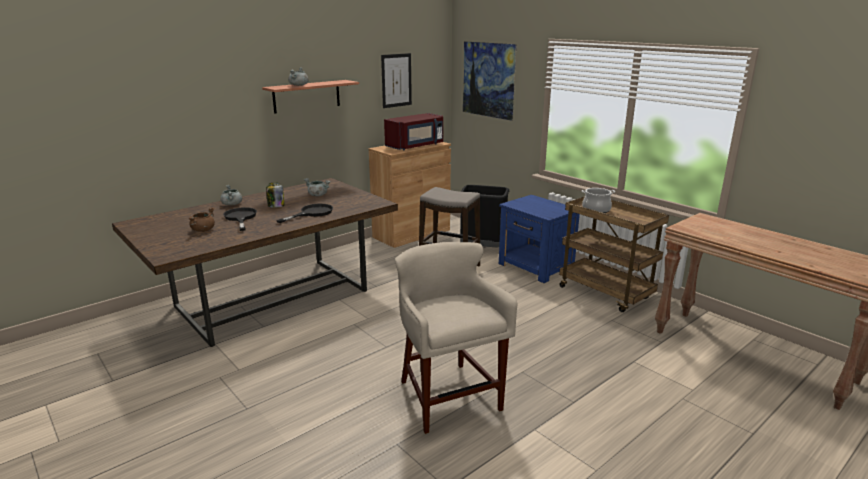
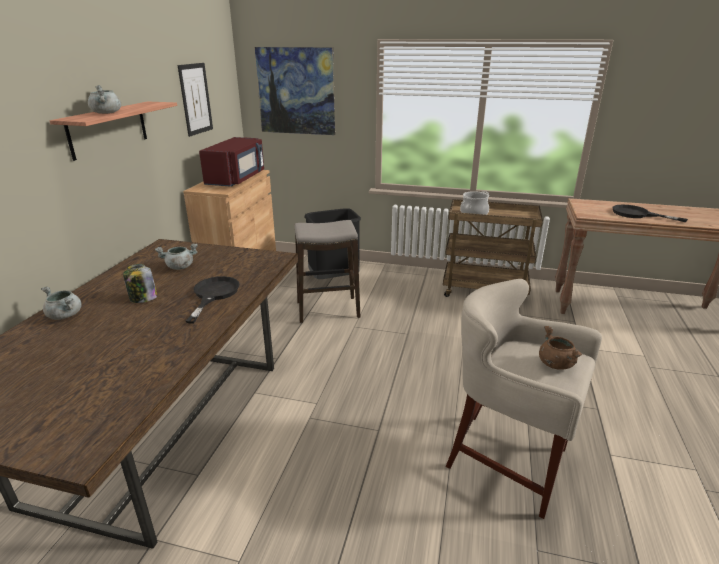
camera: 35 degrees left, 5 degrees up
brown cooking pot [189,207,215,232] -> brown cooking pot moved to [539,326,583,370]
black frying pan [223,207,257,231] -> black frying pan moved to [613,205,688,222]
blue nightstand [499,195,580,283] -> none

